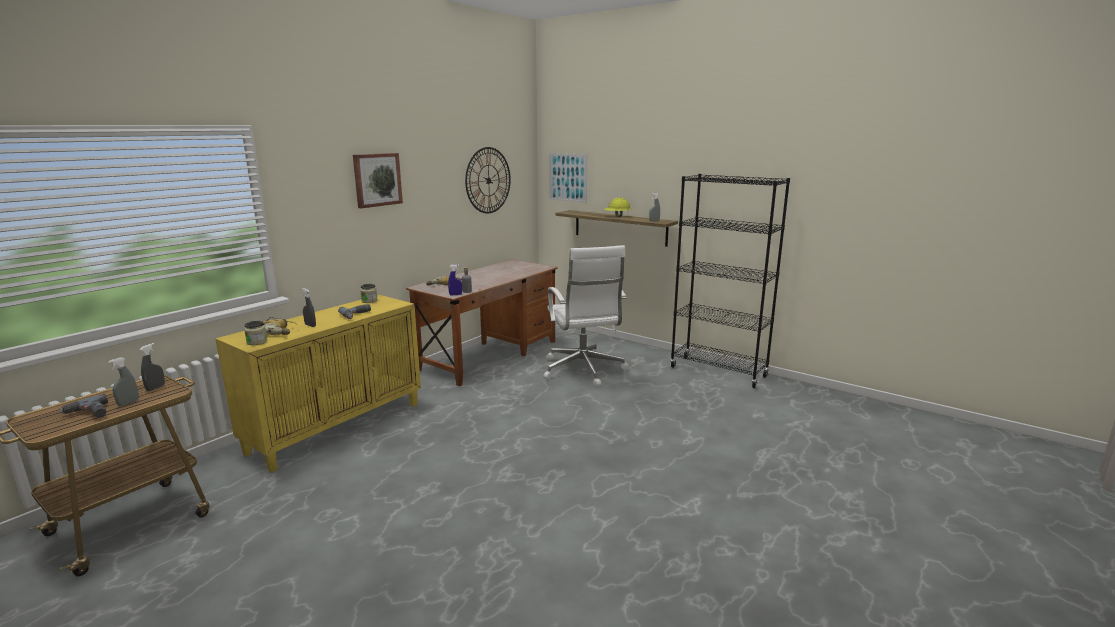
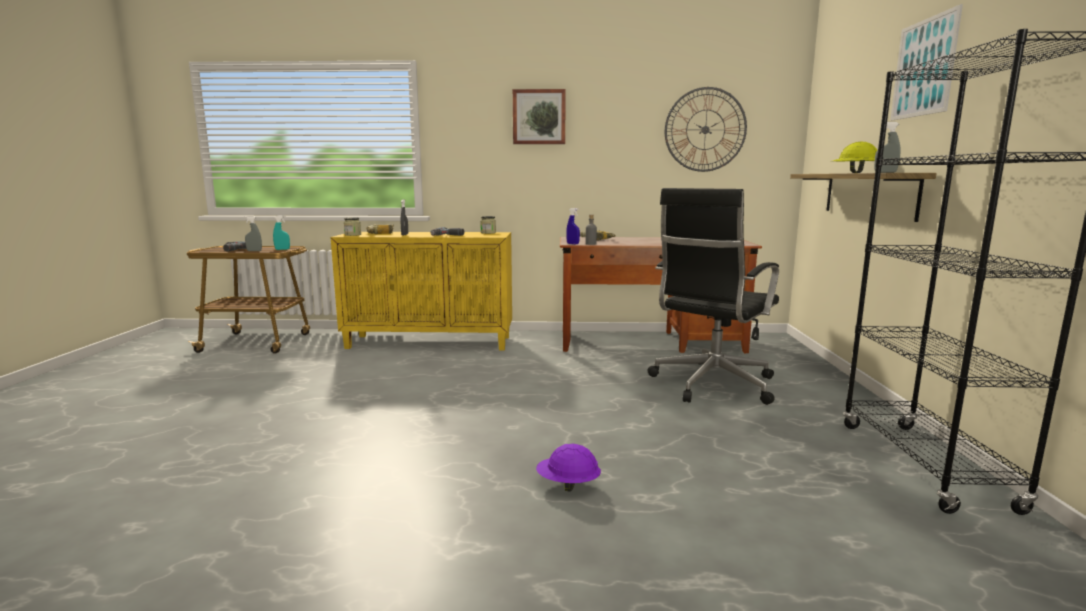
camera: 55 degrees right, 5 degrees down
grey spray bottle [139,343,165,391] -> turquoise spray bottle [273,215,290,250]
white office chair [544,245,629,387] -> black office chair [647,188,779,405]
picture [549,153,587,203] -> picture moved to [890,4,963,121]
none -> purple hard hat [536,444,601,492]

